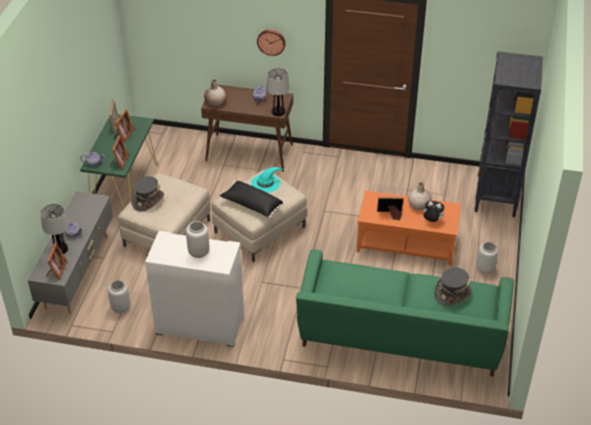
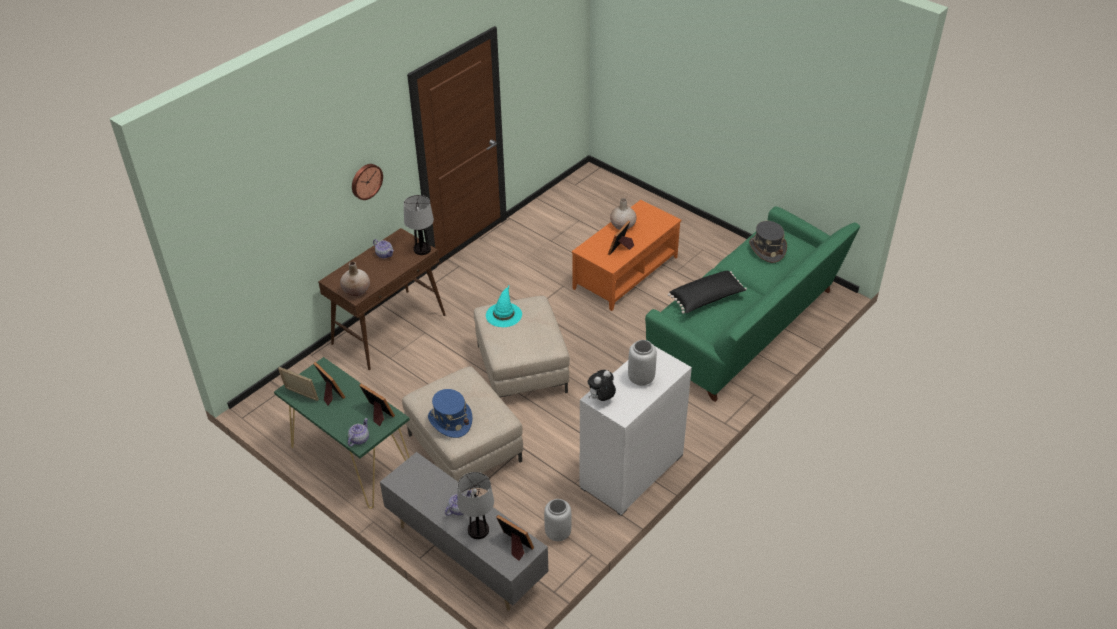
camera: 60 degrees left, 0 degrees up
grey hat [131,176,164,212] -> blue hat [428,389,472,438]
black pillow [220,181,285,218] -> black pillow moved to [668,271,747,314]
plush toy [422,201,445,222] -> plush toy moved to [588,370,616,401]
black bookcase [475,51,543,218] -> none
grey vase [476,242,498,274] -> none

